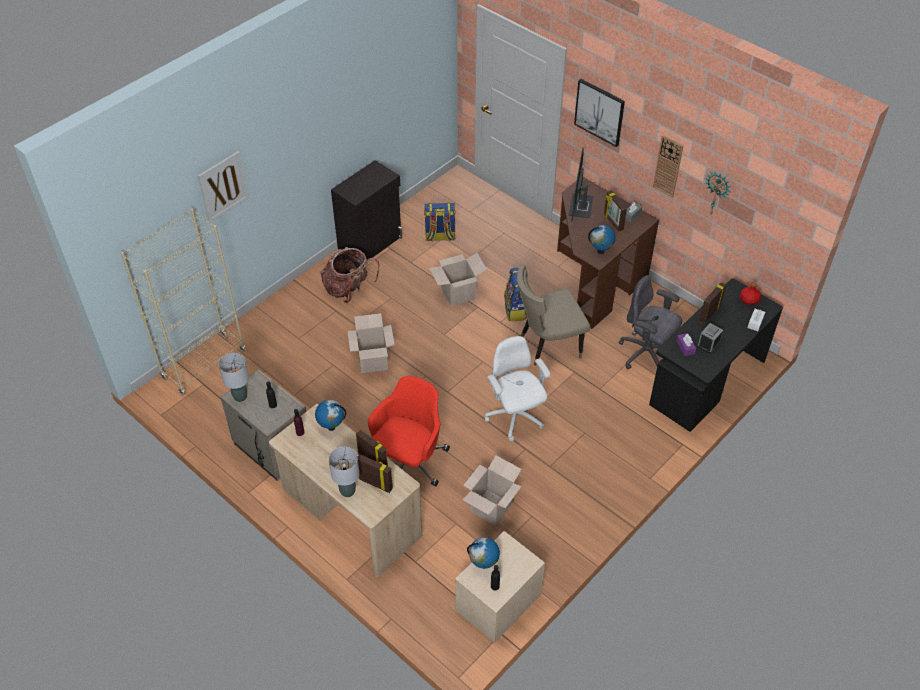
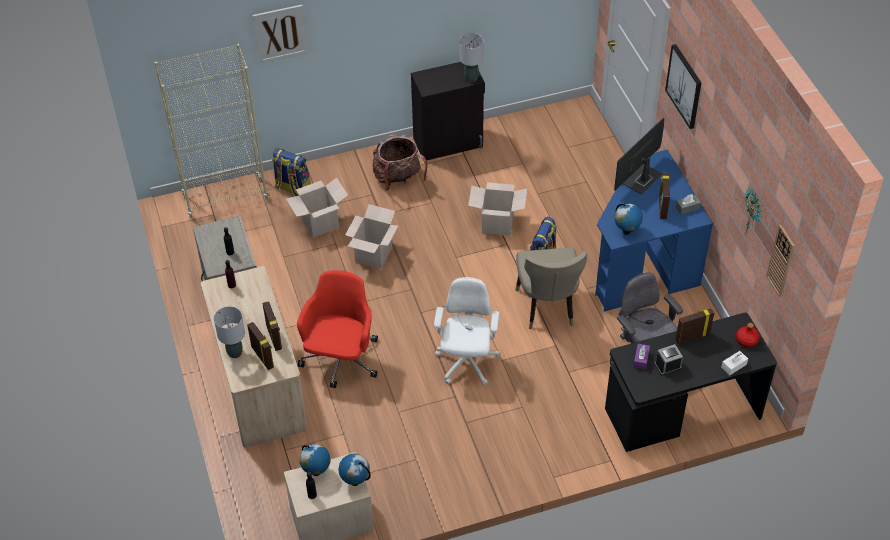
camera: 30 degrees right, 0 degrees up
grey table lamp [219,353,249,402] -> grey table lamp moved to [460,33,484,82]
globe [315,400,346,431] -> globe moved to [339,453,371,486]
red office chair [368,376,450,486] -> red office chair turned 45 degrees counterclockwise [297,270,378,388]
backpack [424,203,456,242] -> backpack moved to [272,148,311,196]
cardboard box [463,455,522,526] -> cardboard box moved to [286,178,348,238]
beige chair [517,264,590,366] -> beige chair turned 105 degrees counterclockwise [515,248,587,329]
brown desk [557,177,659,329] -> blue desk [595,150,713,312]
wall clock [653,135,683,197] -> wall clock moved to [766,225,795,297]

